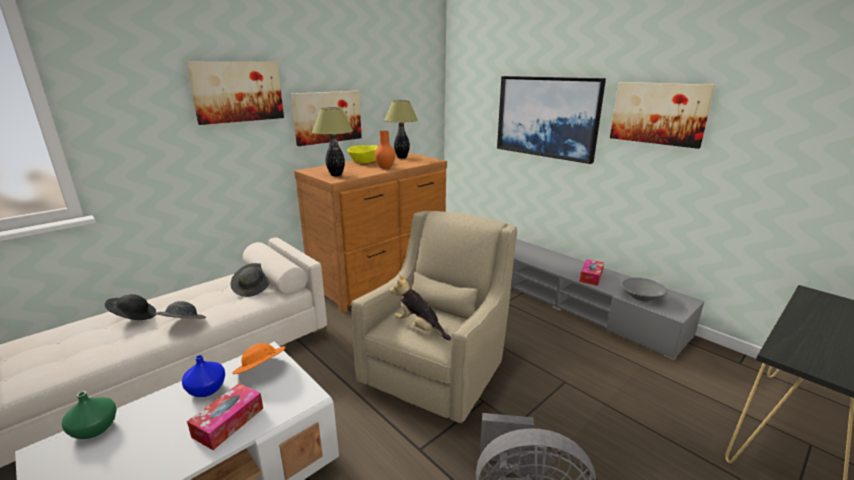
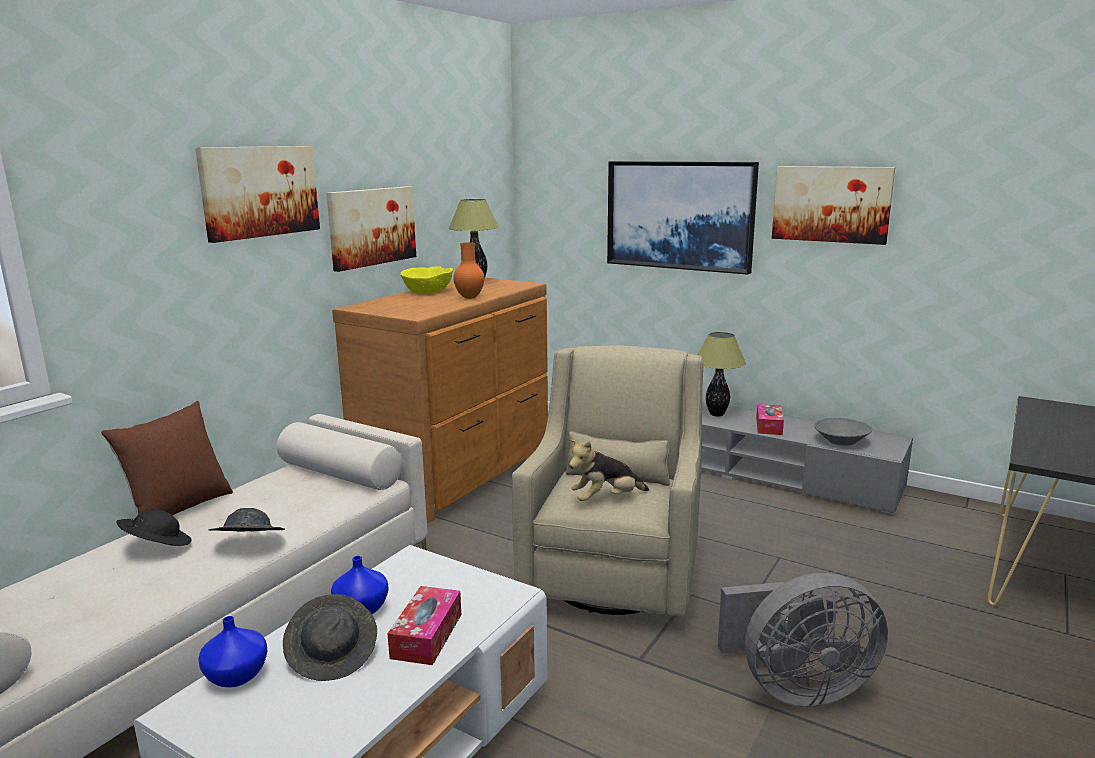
camera: 15 degrees left, 5 degrees down
green vase [62,391,117,439] -> blue vase [198,616,268,687]
grey hat [231,263,270,297] -> grey hat moved to [283,594,377,681]
orange hat [232,343,286,374] -> none
table lamp [312,107,353,176] -> table lamp moved to [698,332,746,416]
plush toy [389,274,451,341] -> plush toy turned 45 degrees counterclockwise [569,439,649,501]
none -> brown pillow [101,401,233,516]

